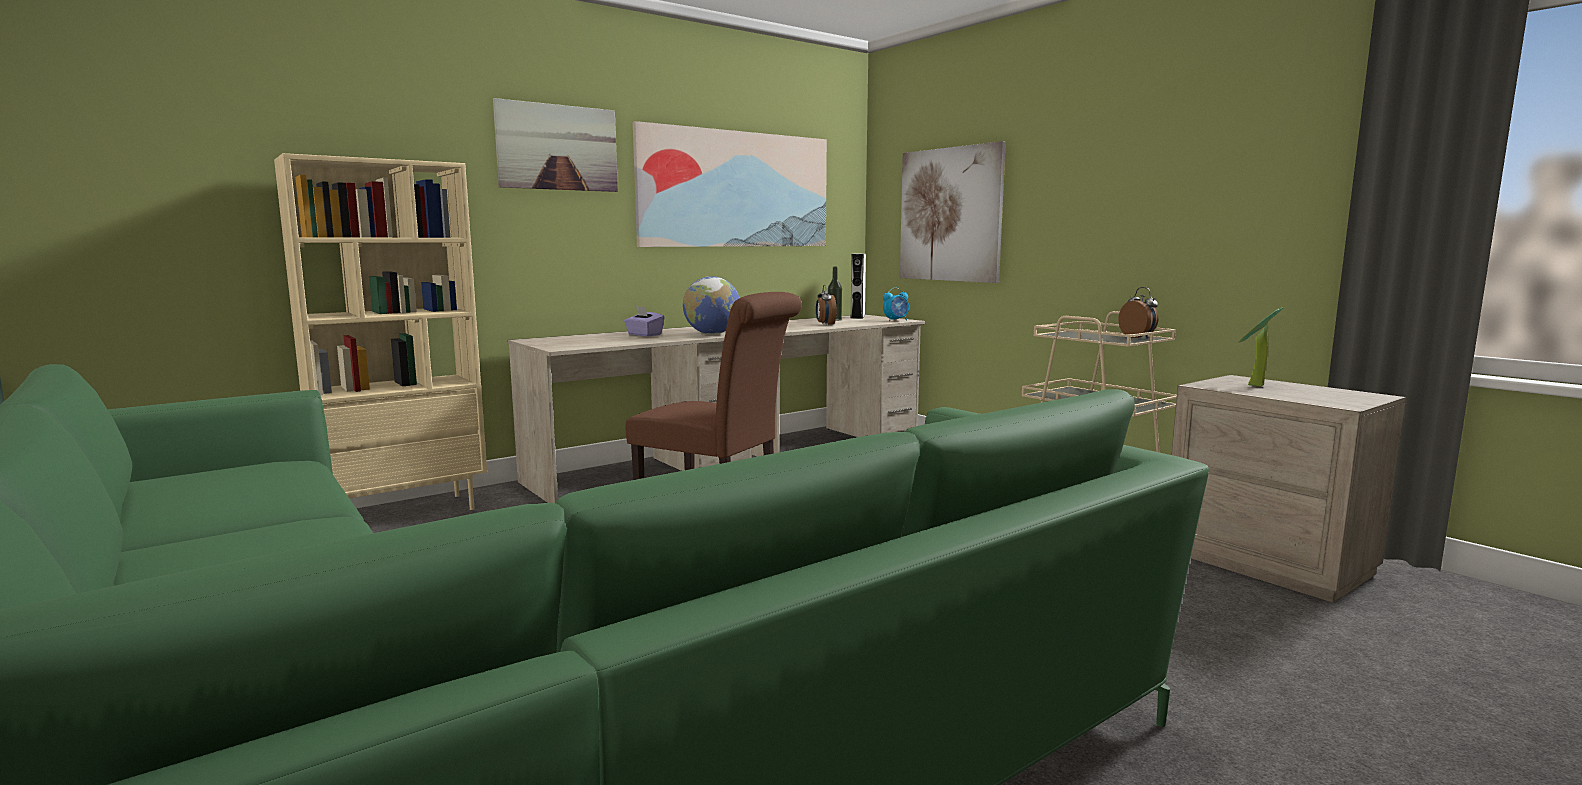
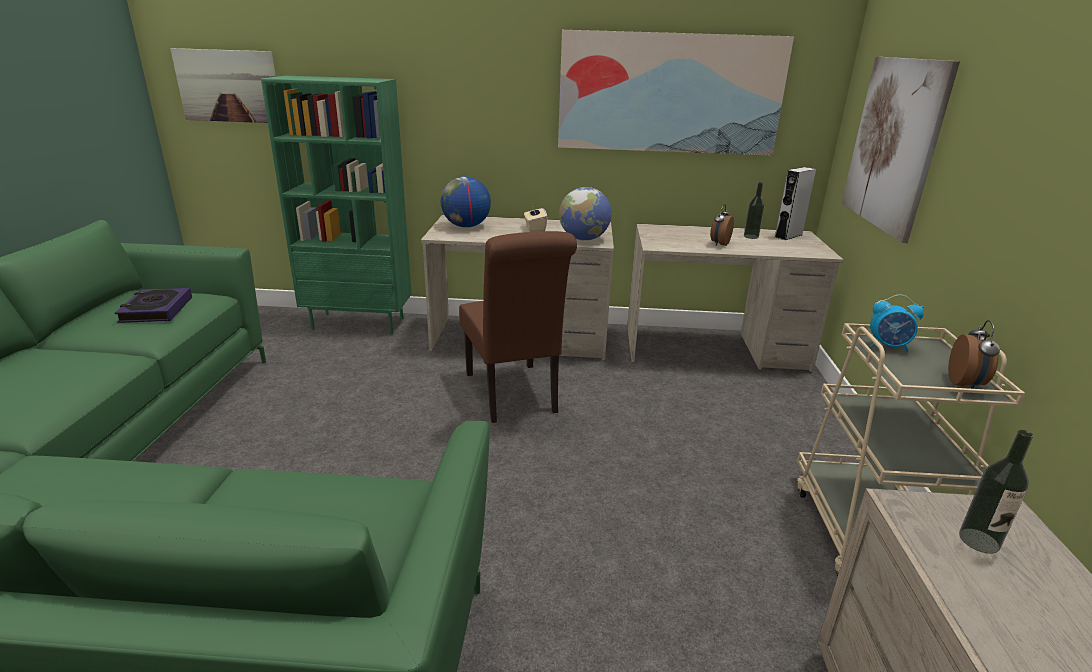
camera: 40 degrees right, 15 degrees up
beige bookcase [274,153,487,510] -> green bookcase [261,76,411,334]
picture [493,98,618,192] -> picture moved to [170,48,276,123]
purple tissue box [624,306,665,337] -> beige tissue box [524,208,547,232]
alarm clock [883,288,909,321] -> alarm clock moved to [870,294,924,352]
potted plant [1238,307,1283,386] -> bottle [959,430,1034,554]
none -> book [115,288,192,323]
none -> globe [441,176,491,228]

